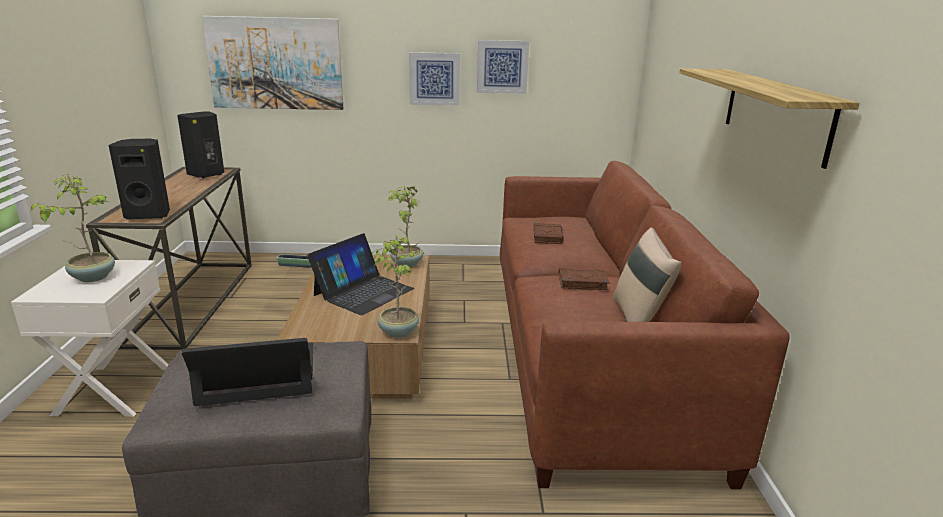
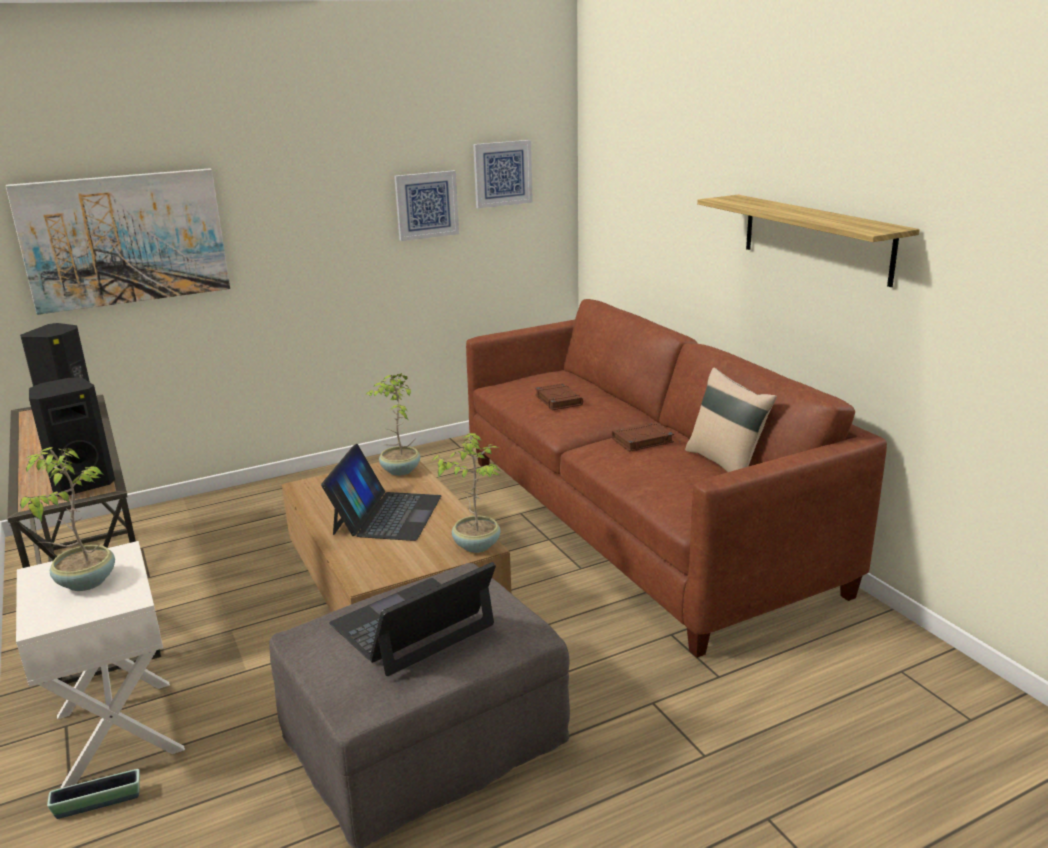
camera: 25 degrees left, 0 degrees up
planter [276,254,311,268] -> planter moved to [47,769,140,819]
picture [409,52,460,106] -> picture moved to [473,140,533,208]

